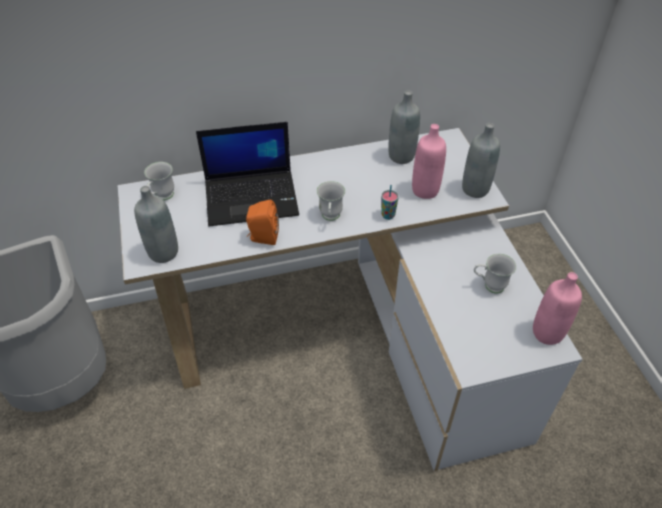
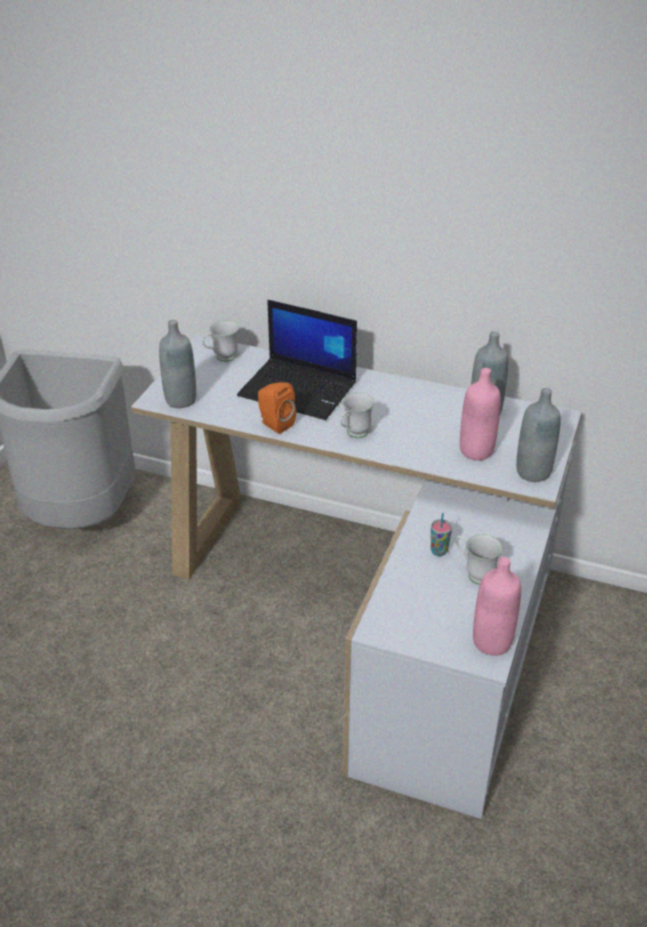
camera: 35 degrees right, 10 degrees down
cup [381,185,399,220] -> cup moved to [431,513,452,556]

